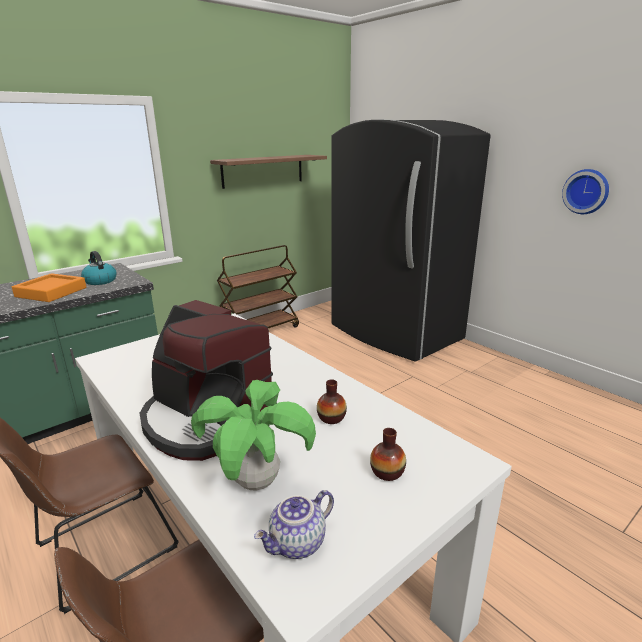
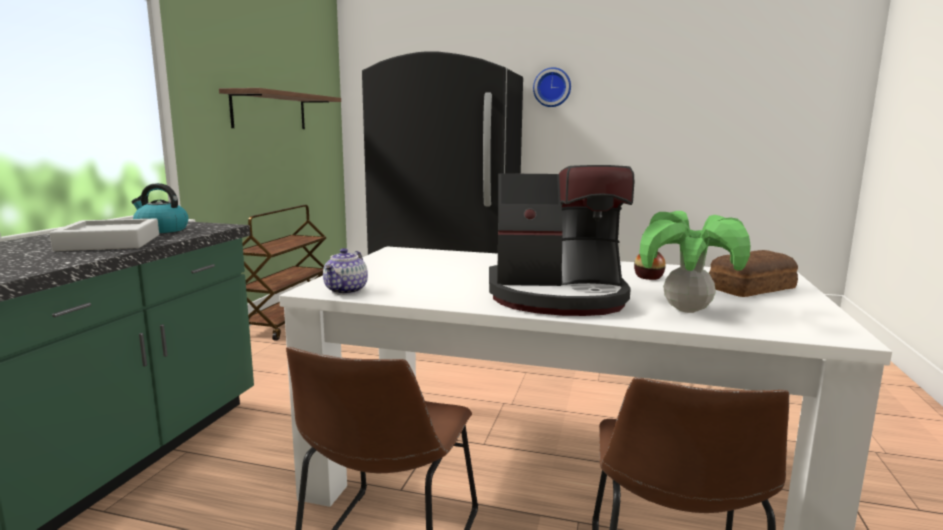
camera: 35 degrees left, 10 degrees down
orange tray [12,273,86,302] -> grey tray [50,218,159,251]
teapot [254,490,334,559] -> teapot moved to [323,248,368,295]
vase [370,428,406,481] -> bread [709,250,798,297]
wall clock [562,169,609,214] -> wall clock moved to [533,67,571,107]

